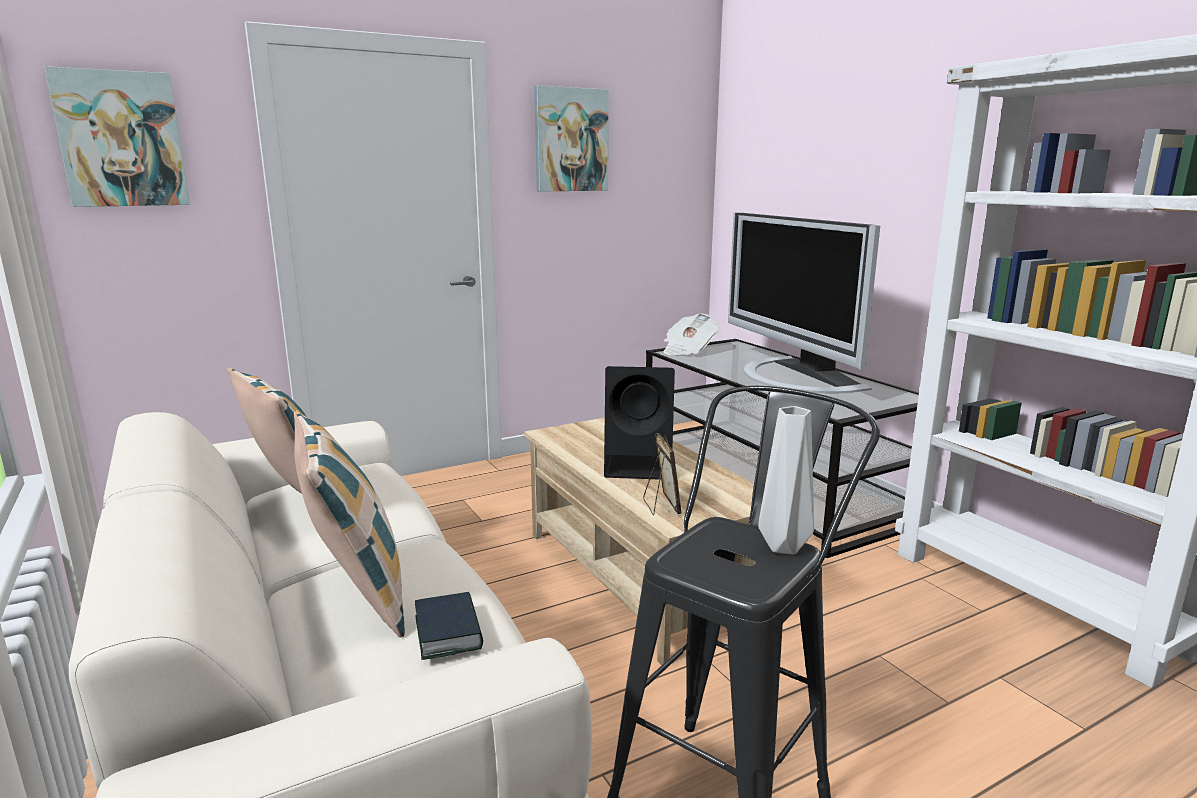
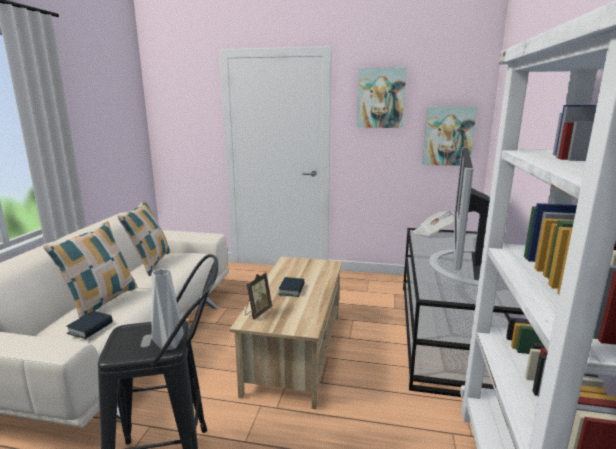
camera: 40 degrees right, 0 degrees up
picture [44,66,190,207] -> picture moved to [423,106,477,166]
black speaker [604,366,675,480] -> book [278,277,305,297]

